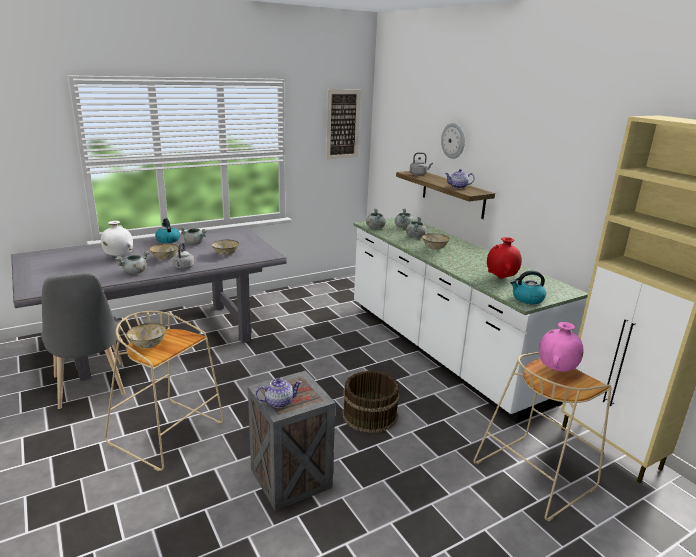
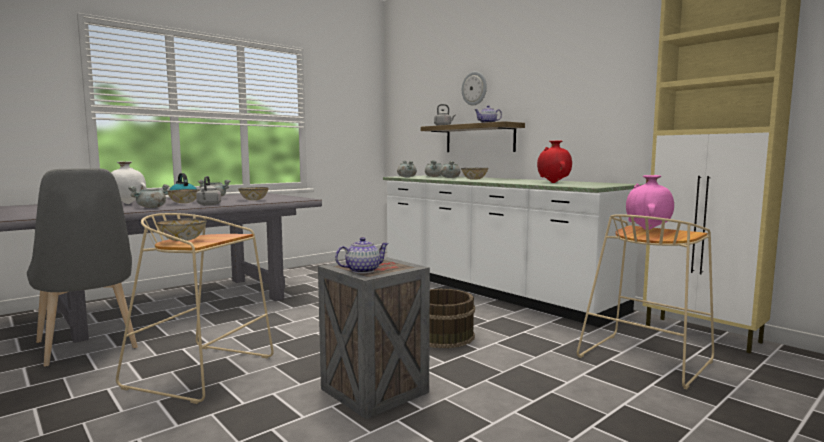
camera: 10 degrees left, 15 degrees down
picture [326,89,361,159] -> none
kettle [510,271,546,304] -> none

